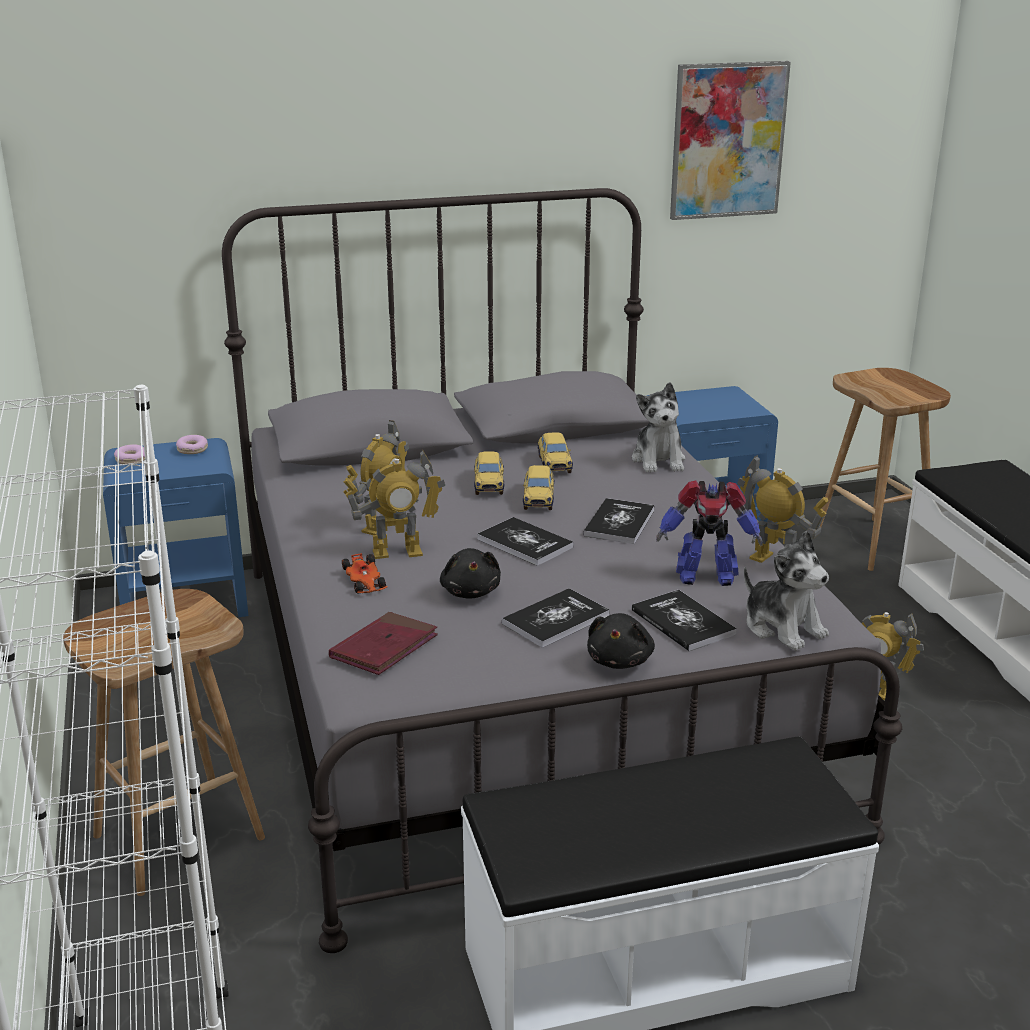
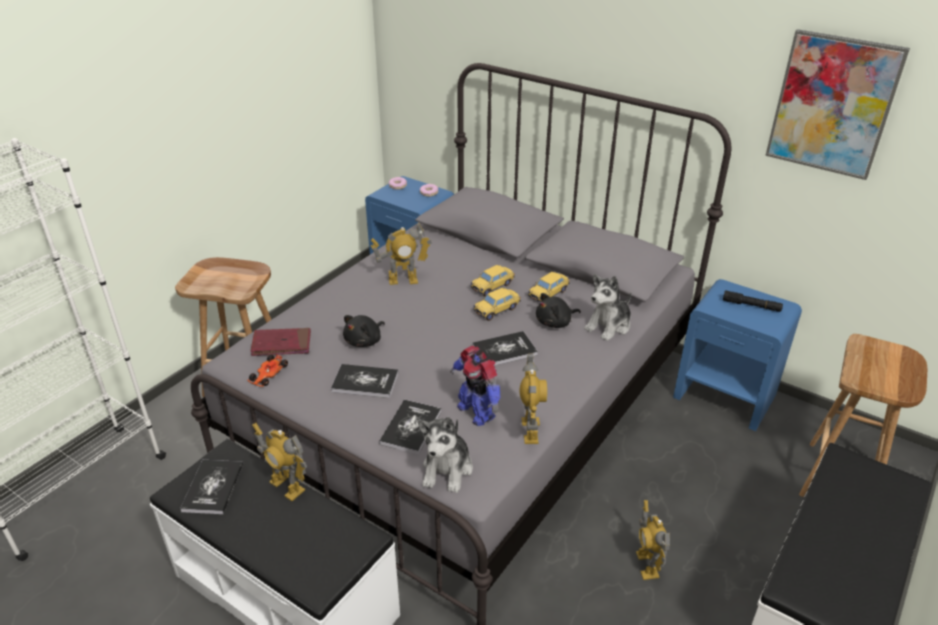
camera: 50 degrees right, 10 degrees up
toy car [342,553,388,593] -> toy car moved to [247,354,288,387]
toy robot [343,449,445,559] -> toy robot moved to [252,423,307,501]
book [477,517,574,566] -> book moved to [180,460,243,514]
black plush toy [587,613,655,669] -> black plush toy moved to [536,293,581,328]
none -> black flashlight [723,291,783,312]

